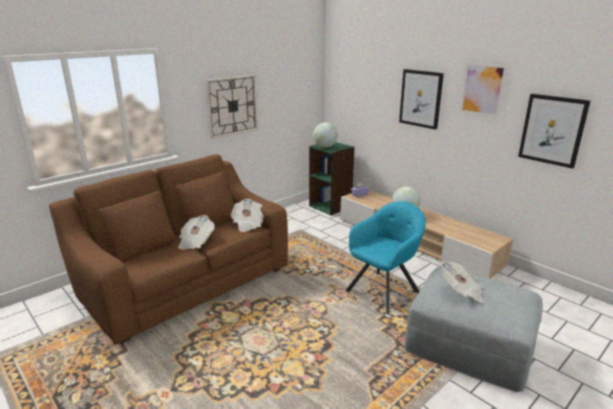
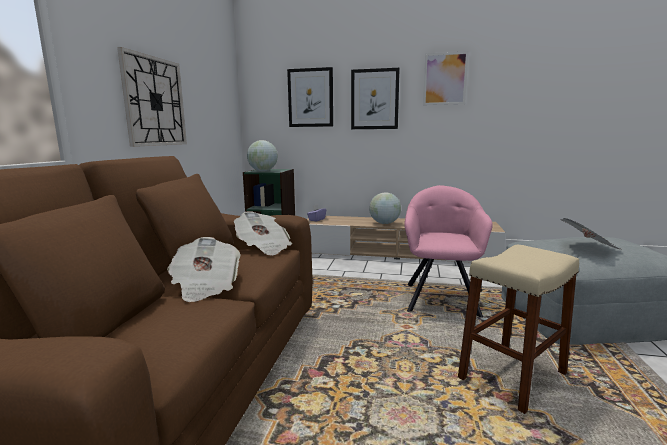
camera: 35 degrees left, 10 degrees down
turquoise armchair [345,201,426,314] -> pink armchair [404,185,493,318]
picture [518,94,590,169] -> picture moved to [287,67,333,127]
none -> beige stool [458,245,579,414]

